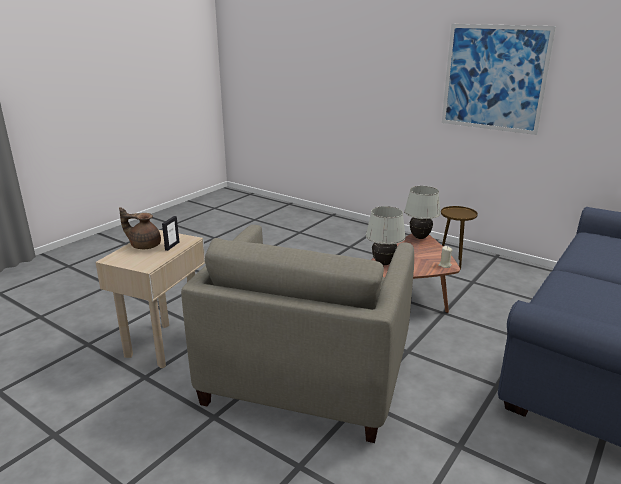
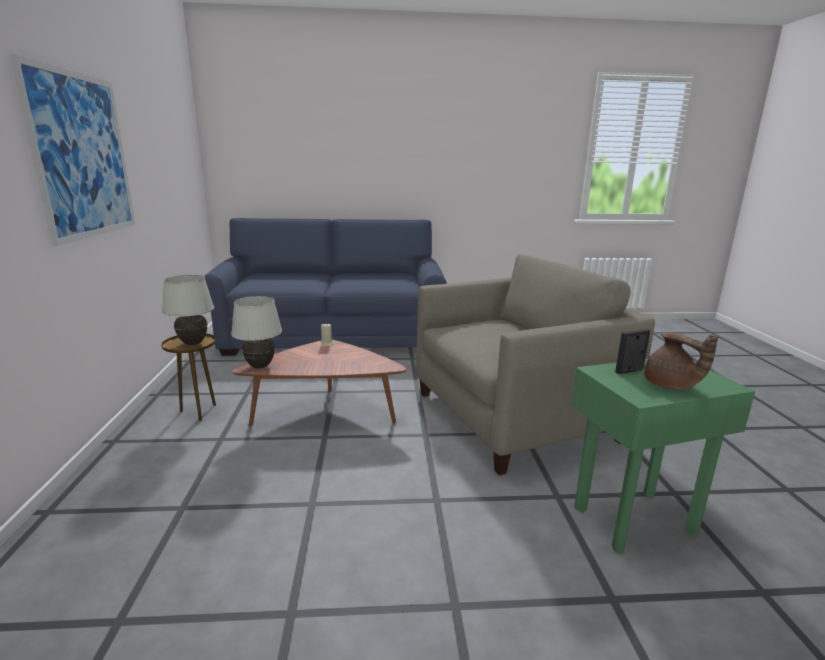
camera: 130 degrees left, 5 degrees down
beige side table [95,230,205,368] -> green side table [571,359,755,554]
white table lamp [366,206,406,265] -> white table lamp moved to [162,274,214,345]

